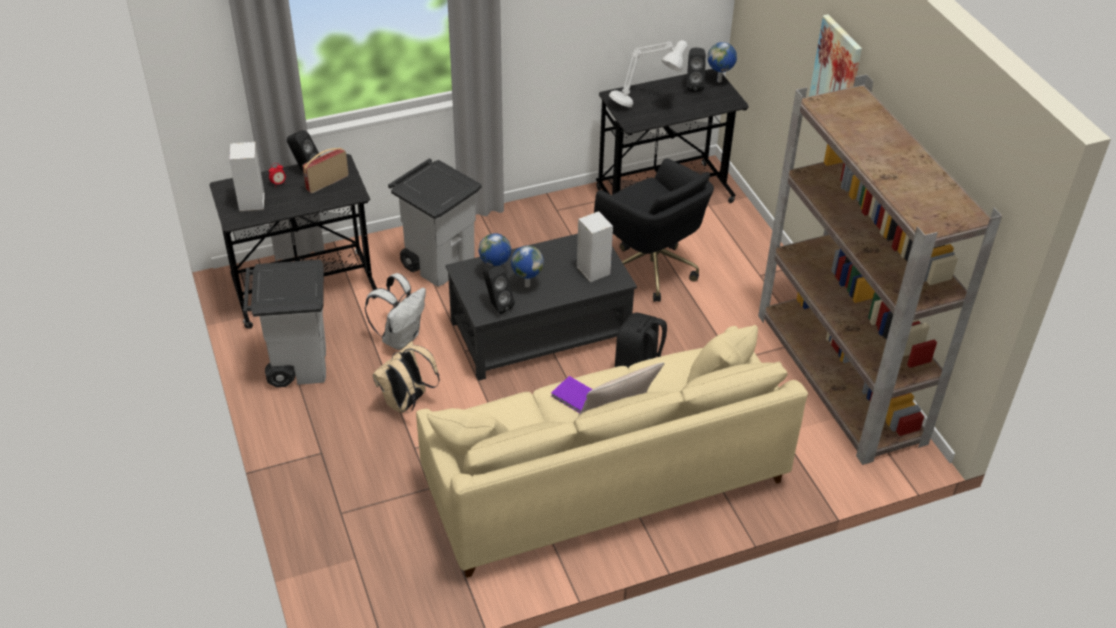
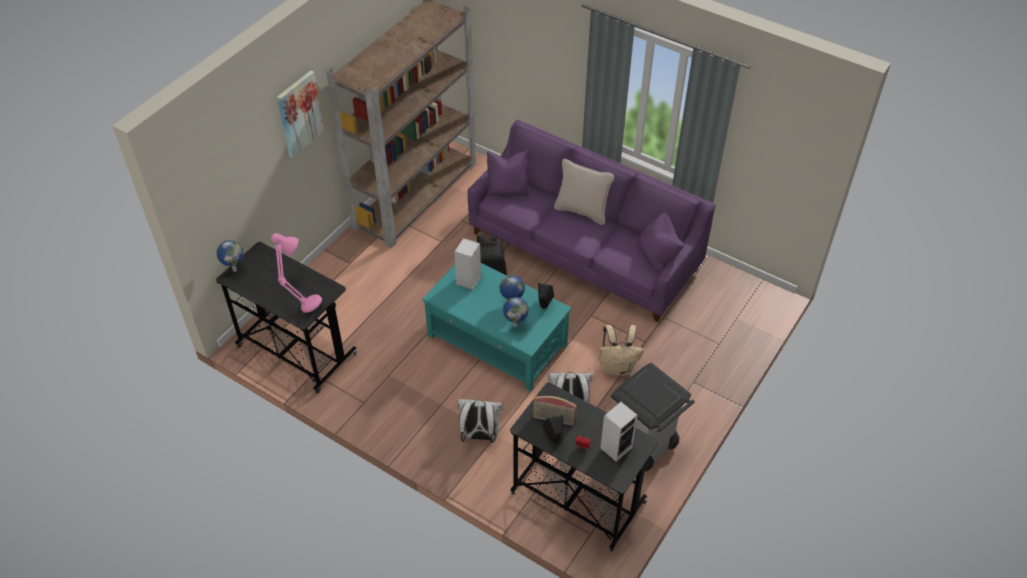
camera: 125 degrees left, 5 degrees up
grey trash can [388,158,482,287] -> white backpack [457,399,503,443]
beige sofa [416,325,808,578] -> purple sofa [468,120,716,322]
black coffee table [445,234,637,381] -> turquoise coffee table [422,263,572,391]
purple book [551,376,593,413] -> none
black office chair [594,158,714,302] -> none
grey table lamp [609,40,688,107] -> pink table lamp [271,233,322,313]
black speaker [686,48,706,92] -> none

